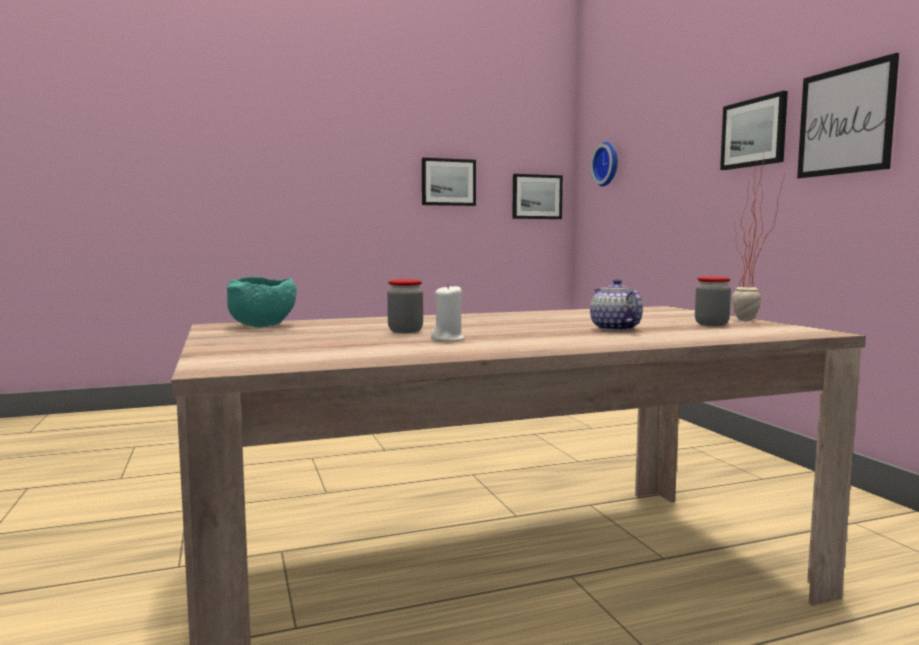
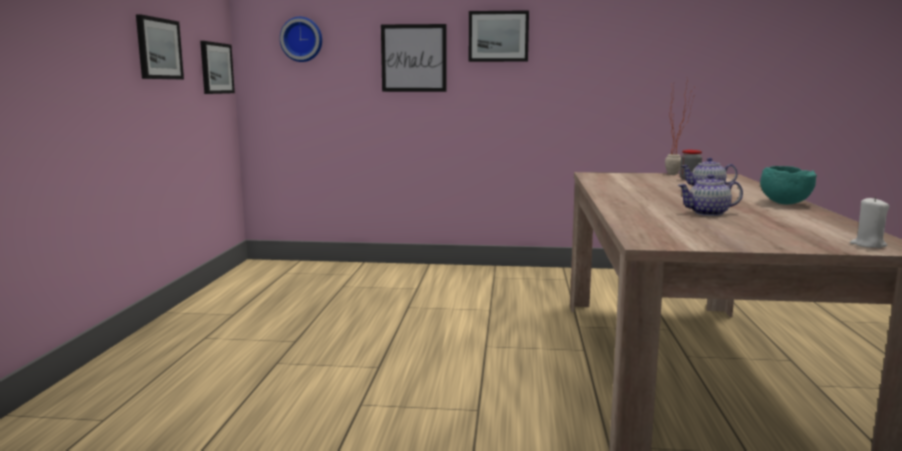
camera: 65 degrees left, 5 degrees up
turquoise bowl [227,276,297,327] -> turquoise bowl moved to [760,166,817,204]
jar [387,279,423,333] -> teapot [678,174,743,216]
white candle [431,284,464,342] -> white candle moved to [850,197,890,248]
picture [797,53,899,179] -> picture moved to [381,24,447,92]

